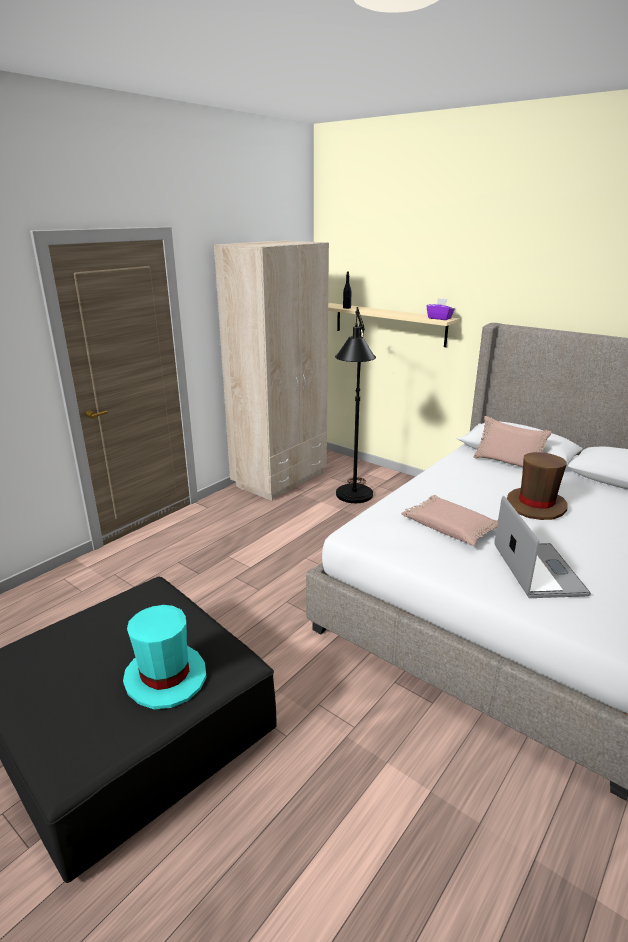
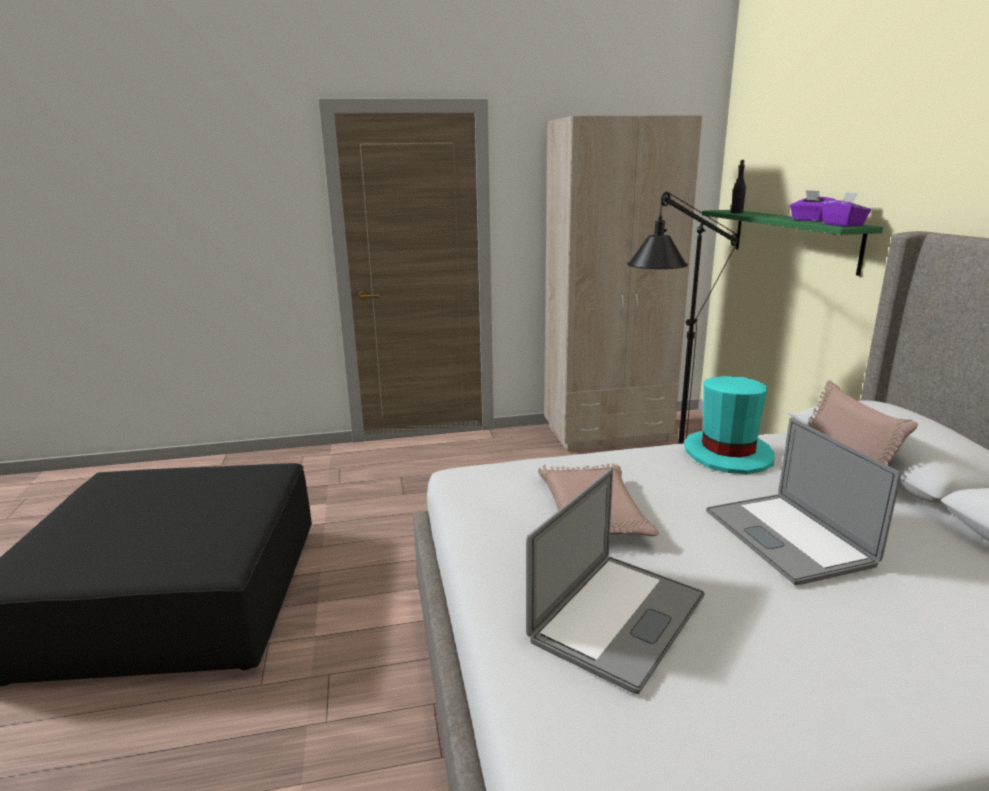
camera: 40 degrees right, 5 degrees down
turquoise hat [123,605,207,709] -> turquoise hat moved to [684,376,775,474]
beige shelf [328,303,460,347] -> green shelf [702,210,883,276]
brown hat [507,452,568,520] -> laptop [706,417,901,585]
none -> purple tissue box [790,190,836,222]

